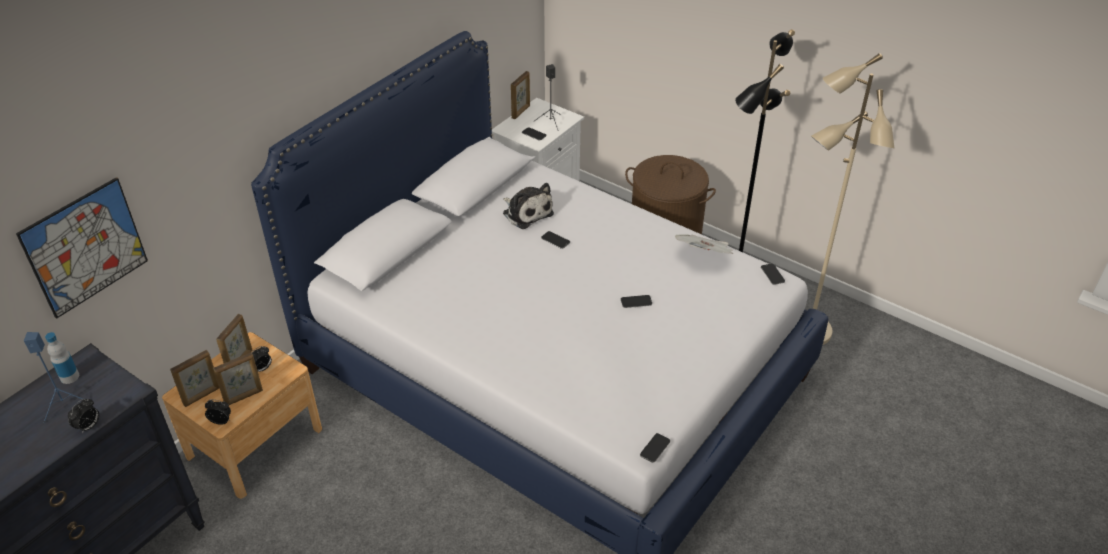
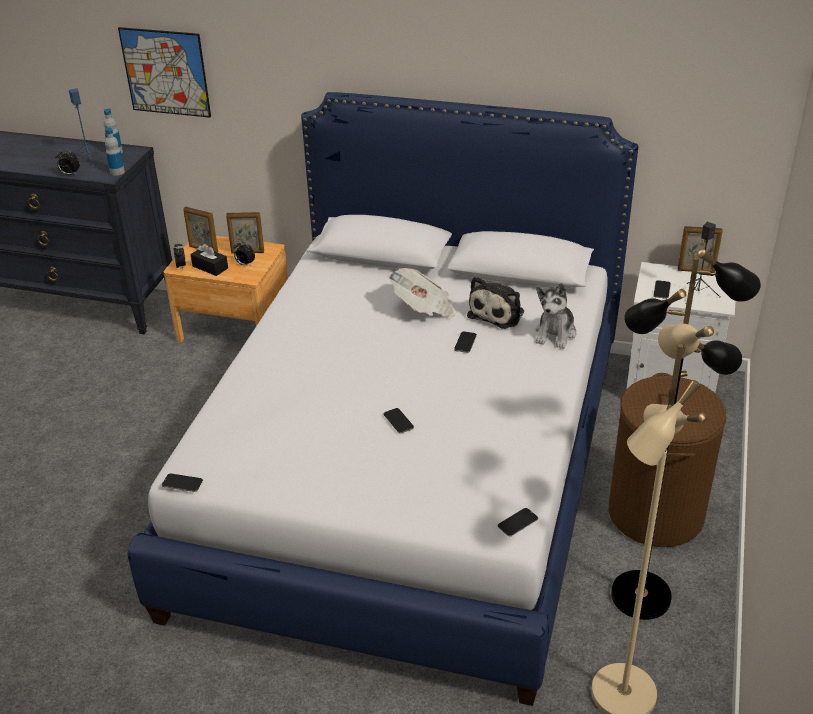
camera: 70 degrees right, 5 degrees down
picture frame [213,353,263,405] -> black tissue box [190,243,228,276]
newspaper [675,235,733,254] -> newspaper moved to [388,268,455,317]
none -> bottle [105,128,125,176]
none -> plush toy [536,283,576,349]

